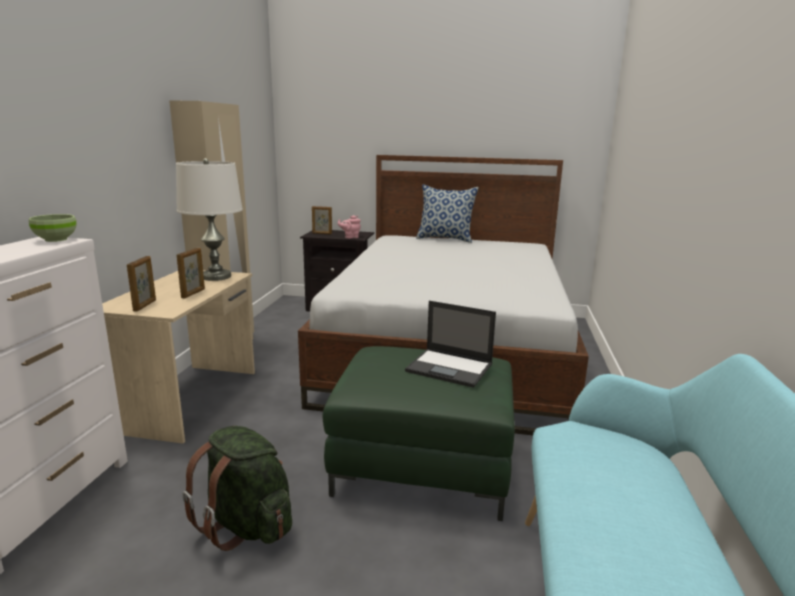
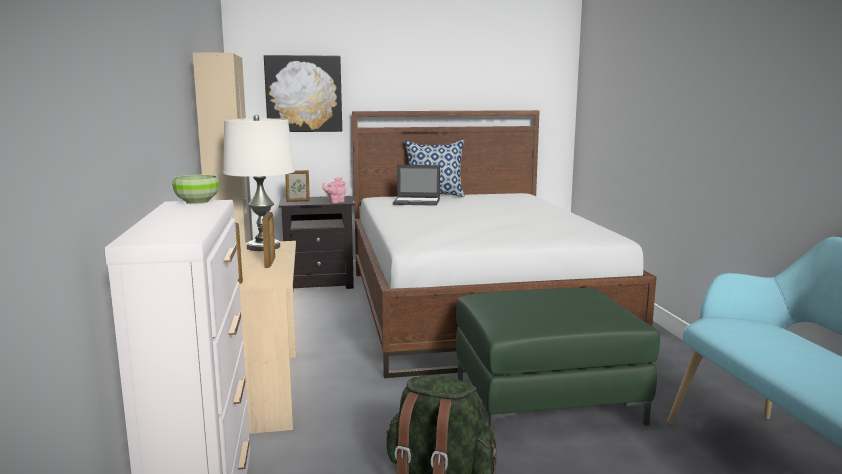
camera: 20 degrees left, 5 degrees down
laptop [405,301,496,388] -> laptop moved to [393,165,440,206]
none -> picture [264,55,342,132]

